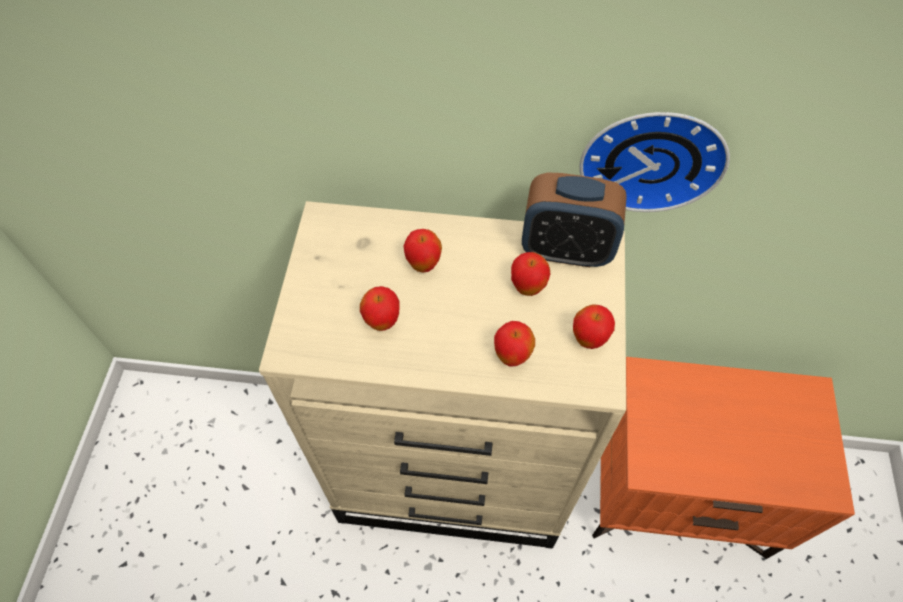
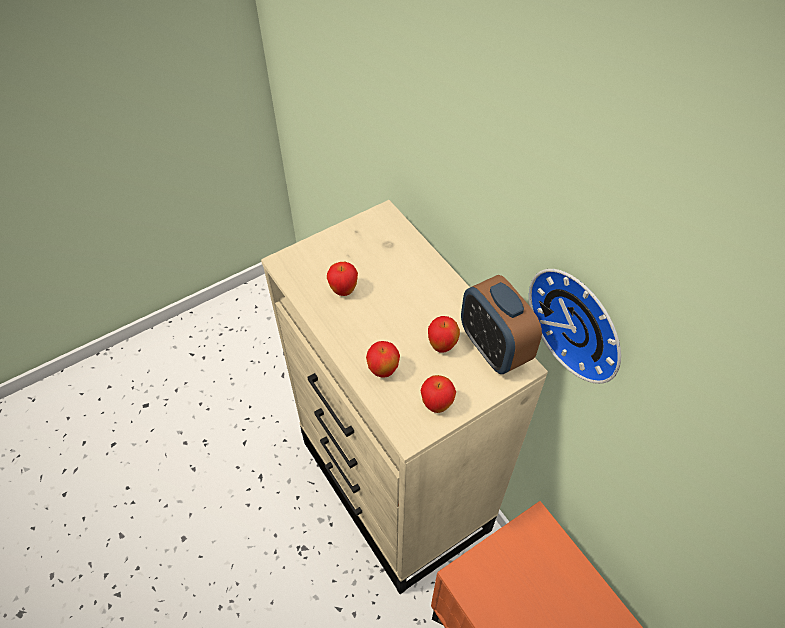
camera: 50 degrees right, 5 degrees down
apple [403,229,442,272] -> none

